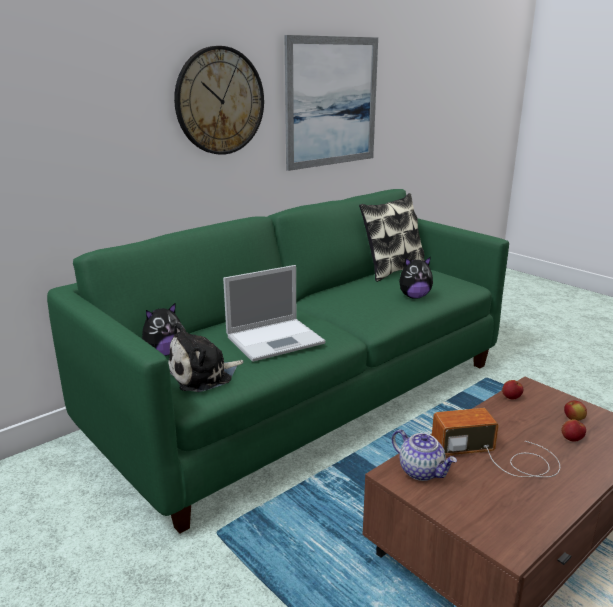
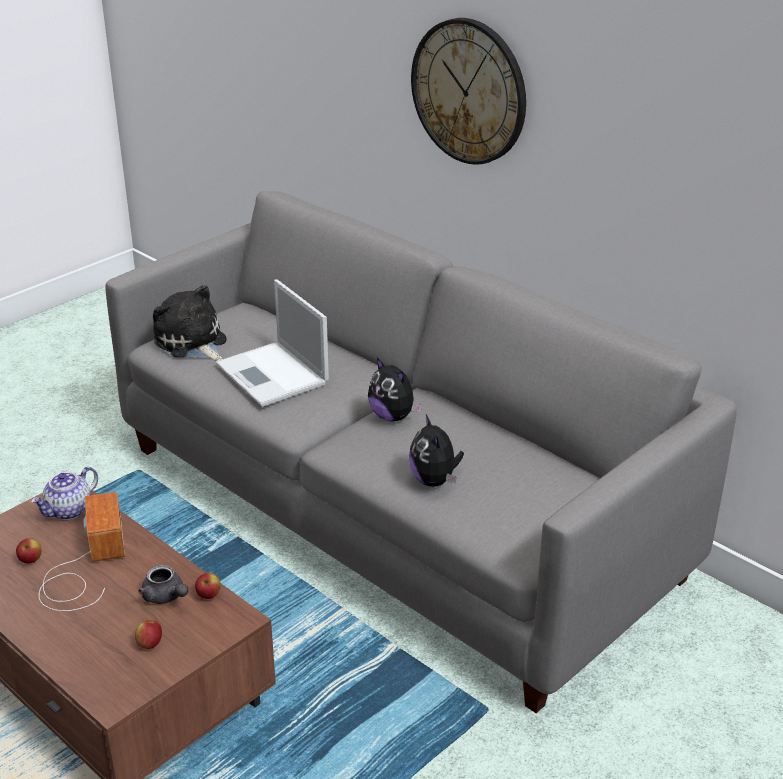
camera: 85 degrees right, 10 degrees up
green sofa [47,189,509,533] -> grey sofa [105,191,737,713]
plush toy [142,303,181,356] -> plush toy moved to [368,358,422,421]
picture [284,35,378,171] -> none
pillow [359,193,425,282] -> none
apple [562,419,586,442] -> apple moved to [16,538,42,564]
none -> grey teapot [138,565,188,604]

